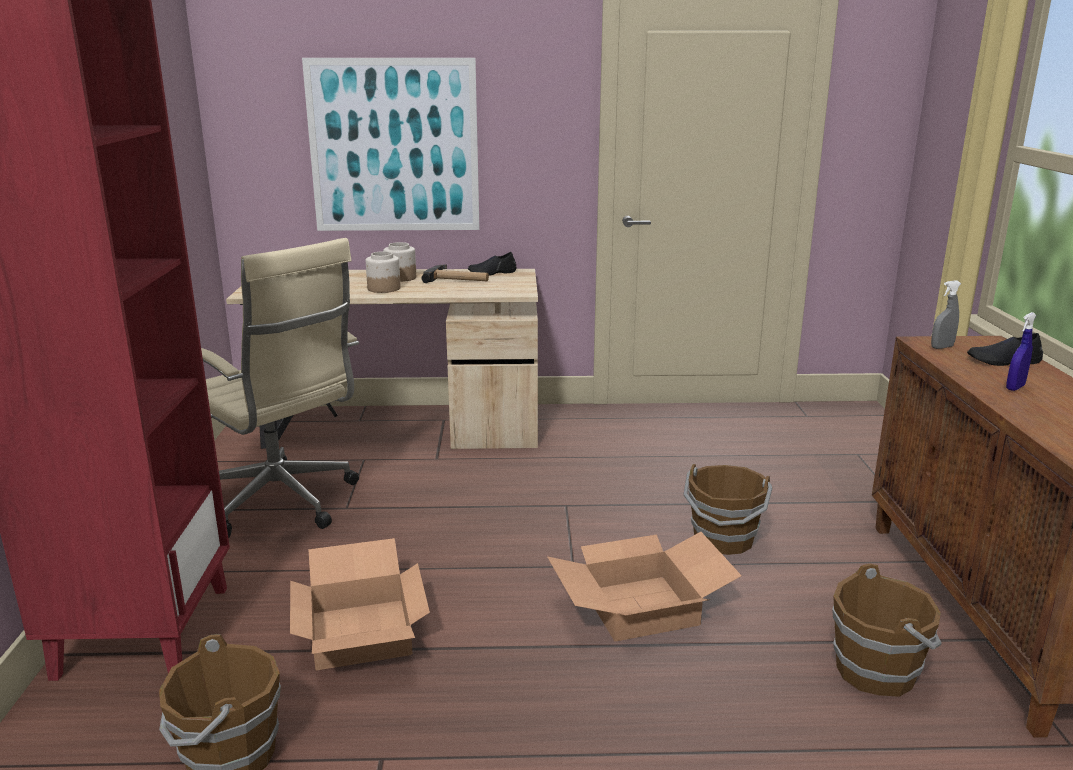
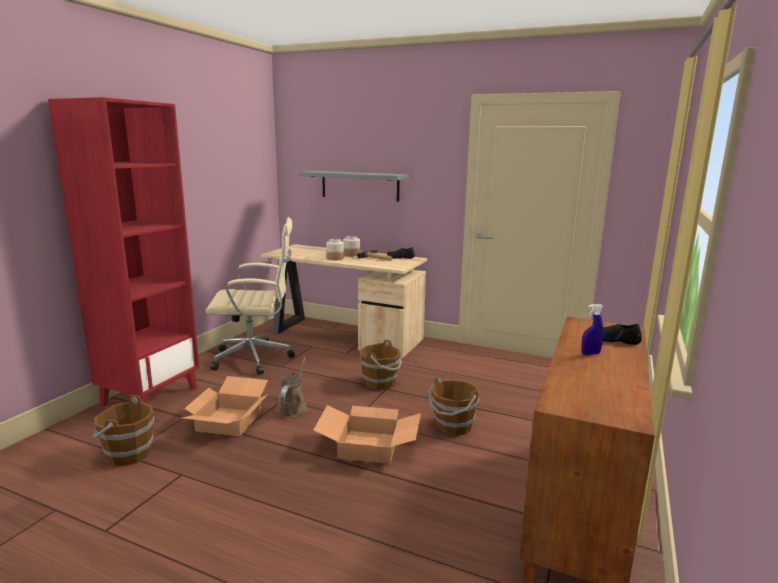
camera: 25 degrees right, 5 degrees down
beige office chair [201,238,359,538] -> beige office chair turned 75 degrees counterclockwise [206,217,295,375]
picture [302,58,479,231] -> grey shelf [299,171,409,202]
brown bucket [832,564,942,697] -> brown bucket moved to [360,340,402,390]
grey spray bottle [931,280,961,349] -> none
none -> brown watering can [276,357,307,418]

